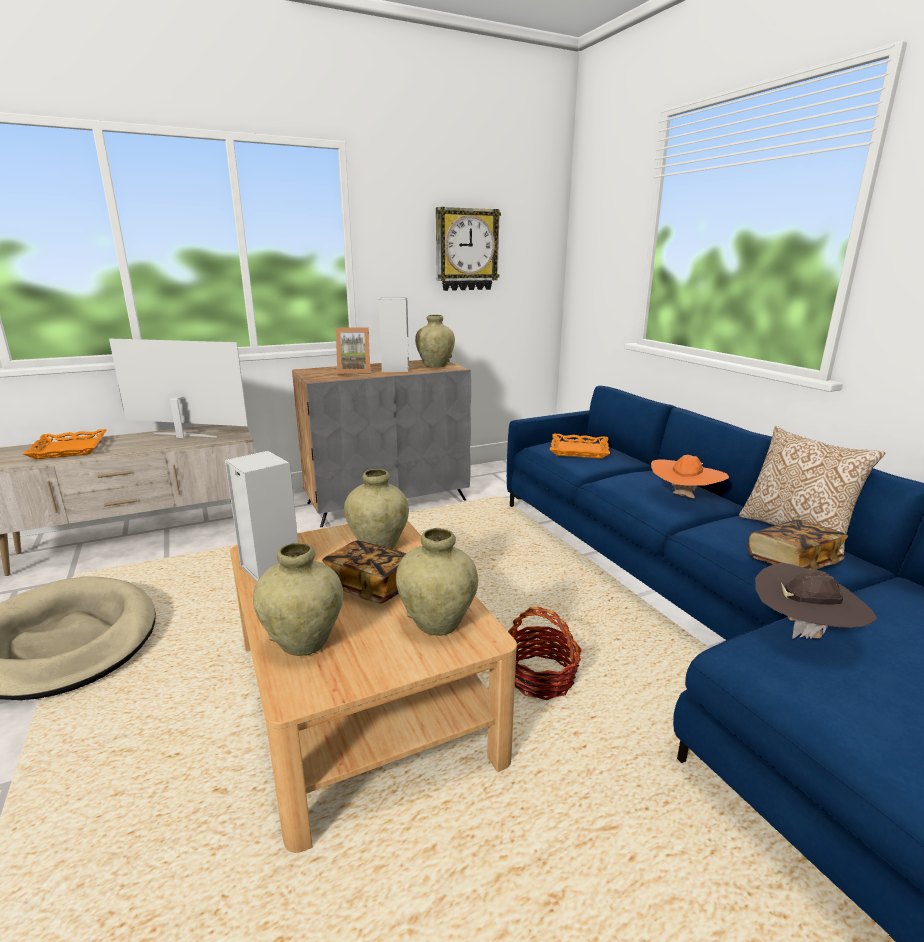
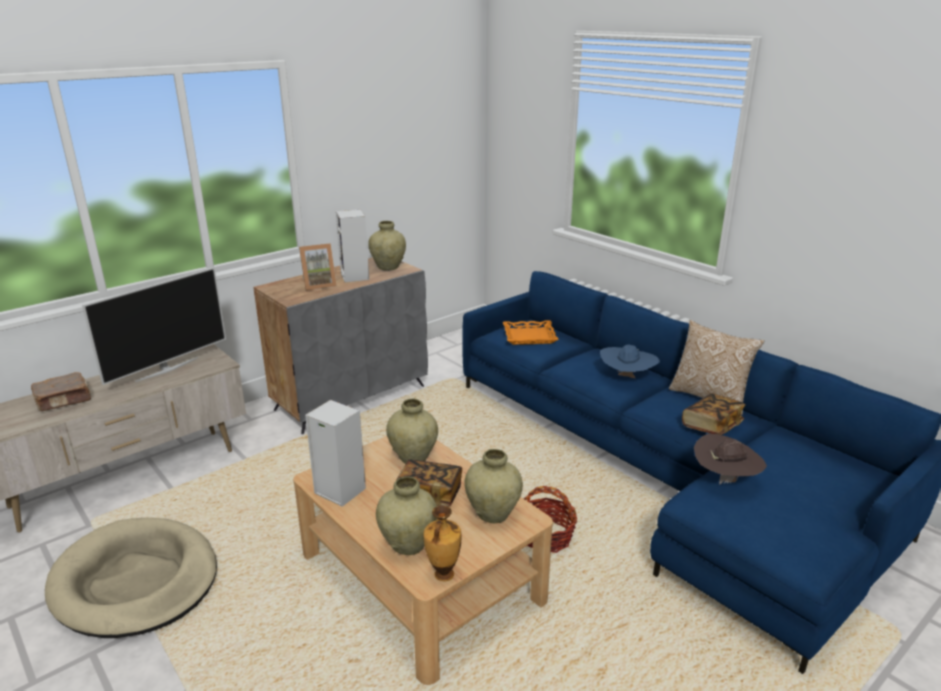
camera: 15 degrees left, 5 degrees up
orange tray [23,429,107,459] -> brown book [31,372,91,411]
television [109,339,248,438] -> television turned 135 degrees clockwise [82,267,226,385]
wall clock [436,207,501,291] -> none
orange hat [651,455,729,499] -> blue hat [600,344,660,378]
none -> vase [423,505,461,581]

